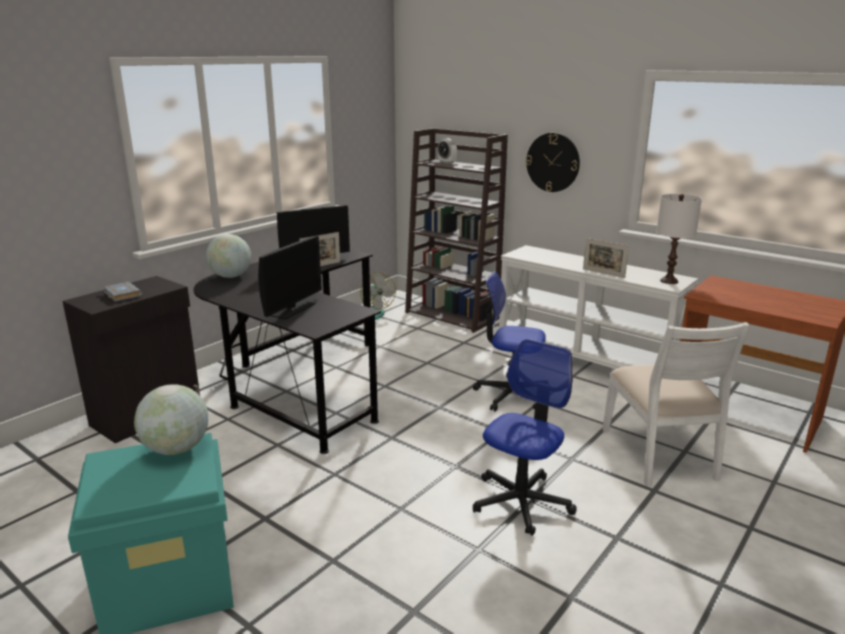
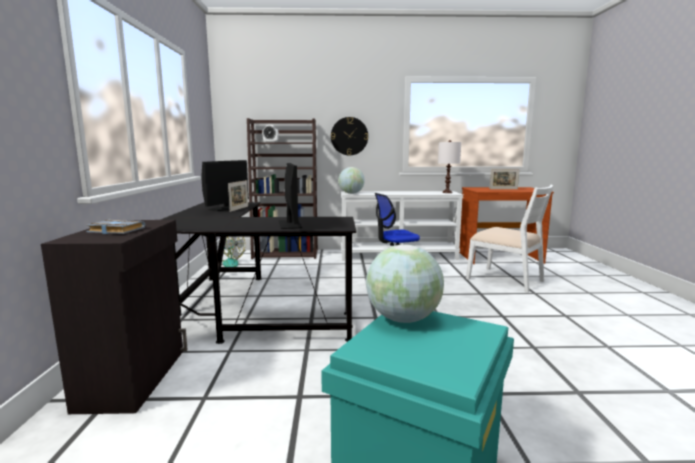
camera: 40 degrees left, 10 degrees down
globe [206,234,251,278] -> globe moved to [338,167,365,194]
office chair [473,339,577,536] -> none
picture frame [583,238,629,278] -> picture frame moved to [490,169,519,189]

